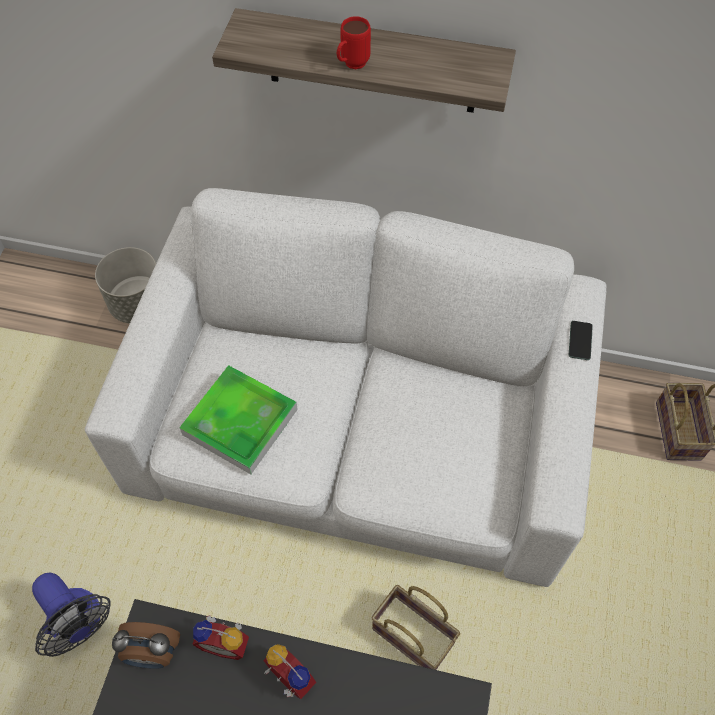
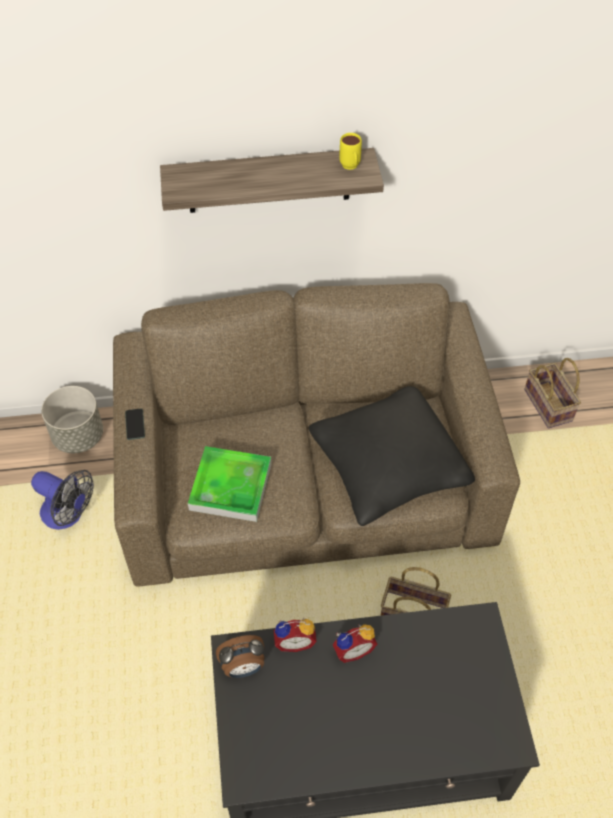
camera: 20 degrees left, 5 degrees down
fan [32,572,111,657] -> fan moved to [31,470,94,530]
white sofa [85,188,606,587] -> brown sofa [113,283,520,587]
alarm clock [263,644,316,699] -> alarm clock turned 135 degrees clockwise [333,625,377,663]
red mug [337,16,371,69] -> none
phone [569,321,593,360] -> phone moved to [125,408,145,440]
none -> black pillow [309,386,475,526]
none -> yellow mug [339,133,362,170]

